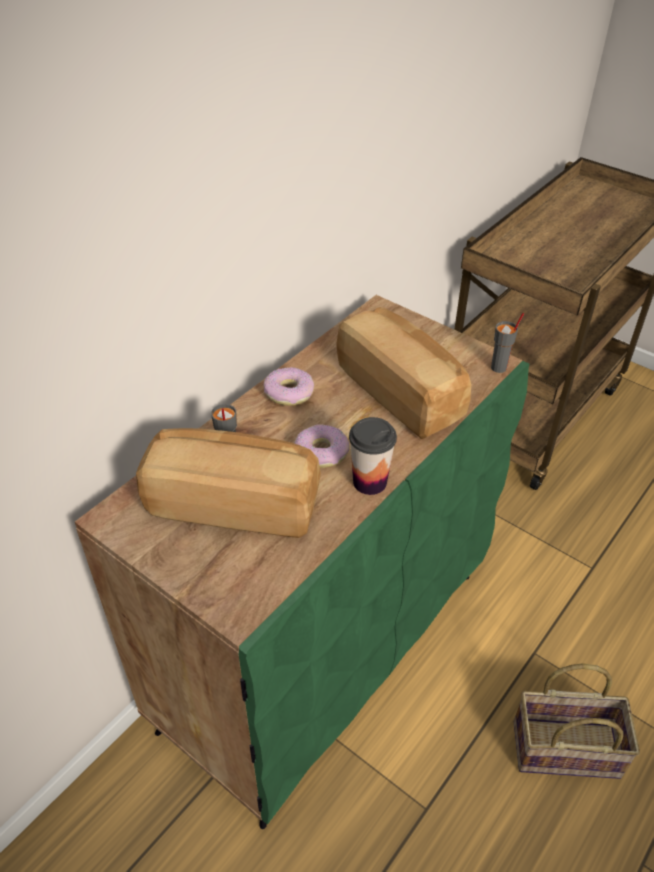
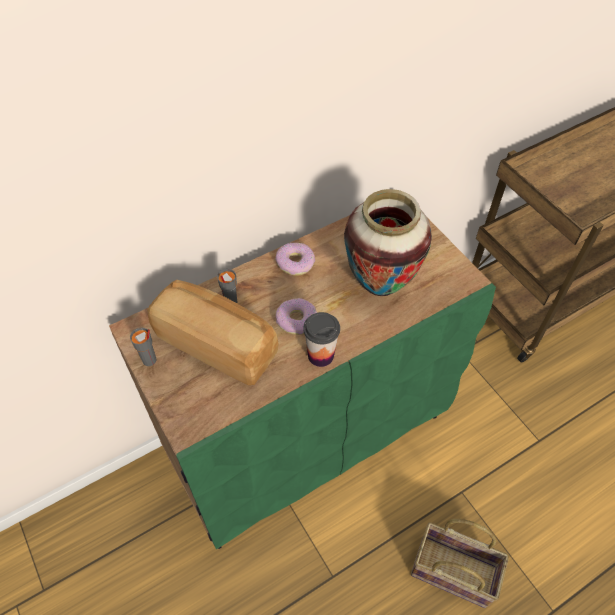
camera: 20 degrees right, 10 degrees up
bread [336,307,471,439] -> vase [344,189,432,296]
grey cup [491,313,524,373] -> grey cup moved to [130,328,156,366]

